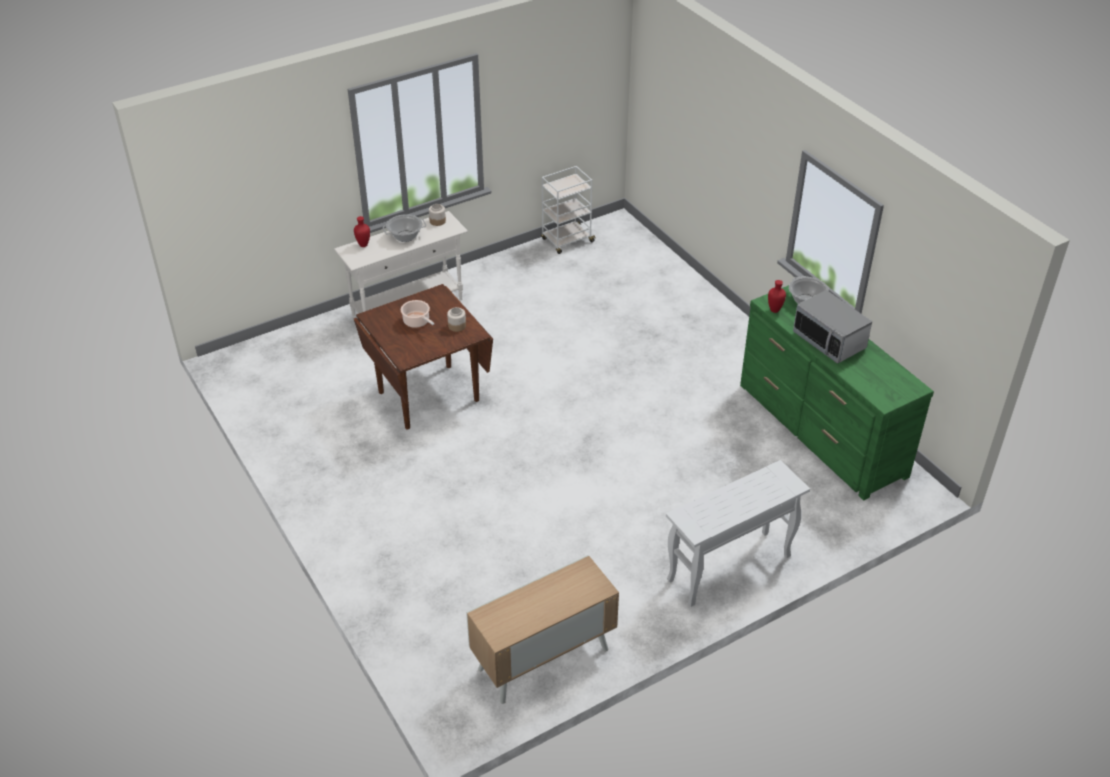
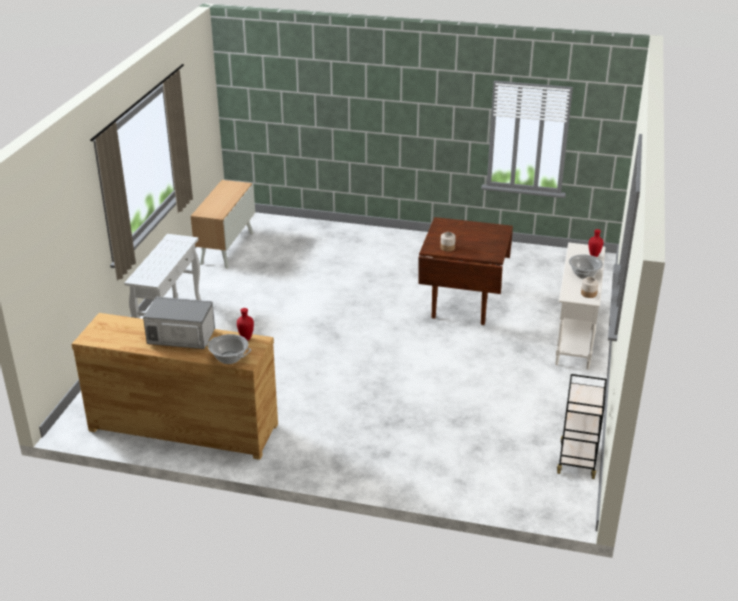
camera: 135 degrees right, 10 degrees down
cooking pot [401,300,435,328] -> none
white cart [541,166,596,254] -> black cart [557,374,607,479]
green dresser [740,285,934,500] -> brown dresser [71,313,278,460]

